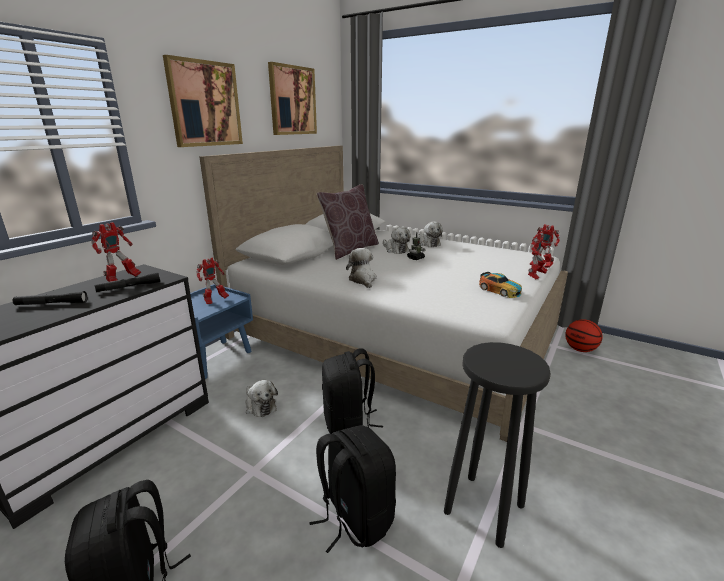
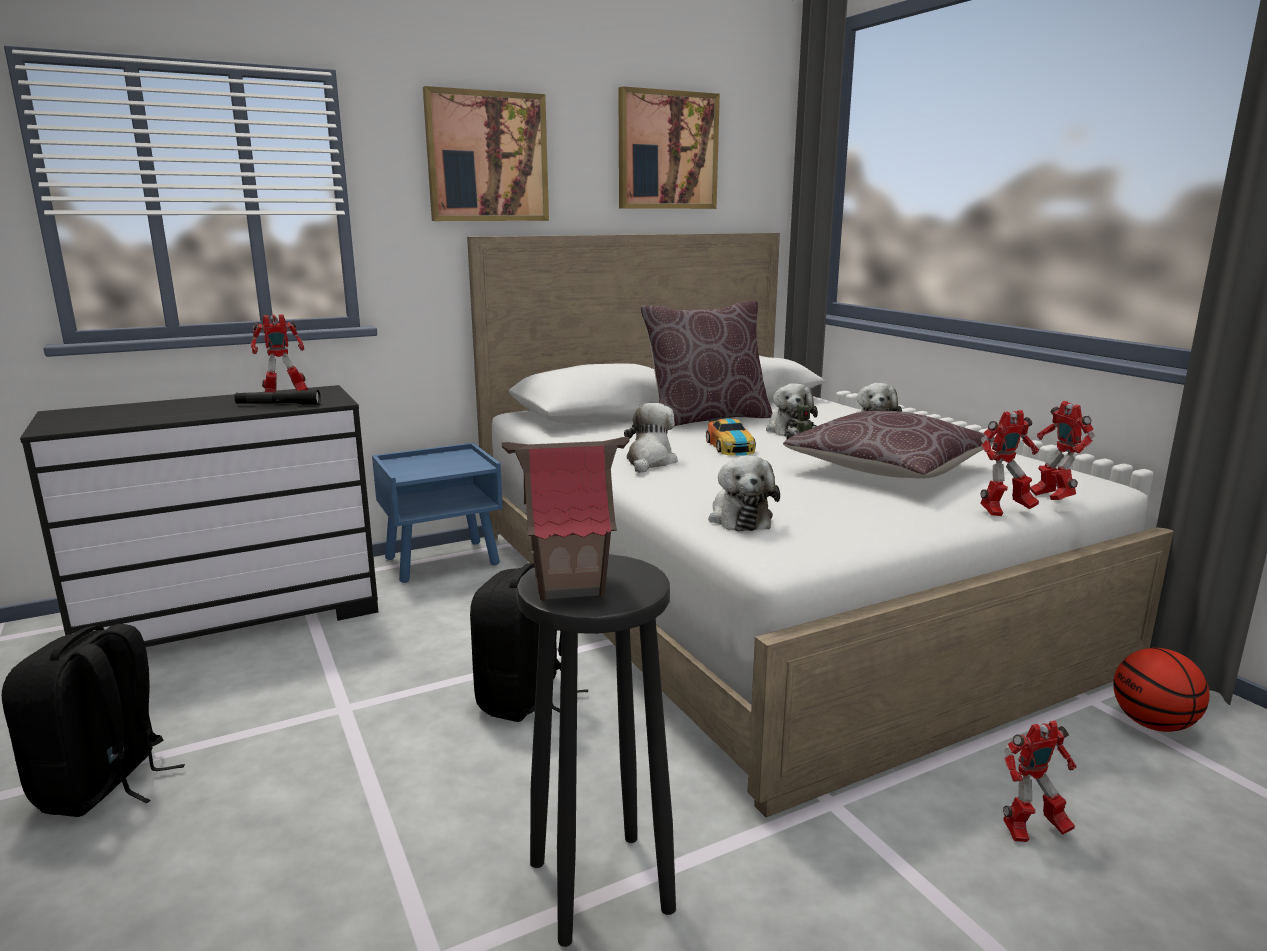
camera: 30 degrees right, 5 degrees down
black flashlight [13,291,87,305] -> none
toy robot [196,258,229,304] -> toy robot moved to [1003,721,1077,842]
plush toy [245,380,278,417] -> plush toy moved to [708,455,780,532]
black backpack [309,425,396,553] -> none
toy car [479,272,522,298] -> toy car moved to [706,418,756,456]
none -> toy house [502,437,630,601]
none -> brown pillow [783,411,995,479]

